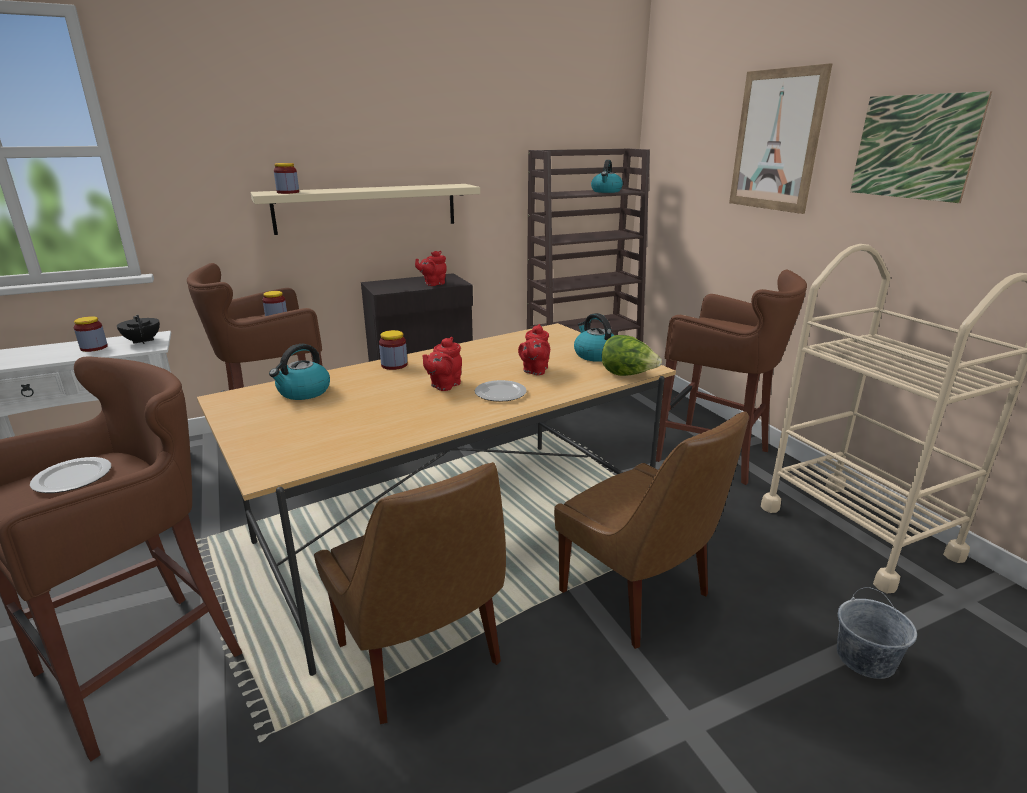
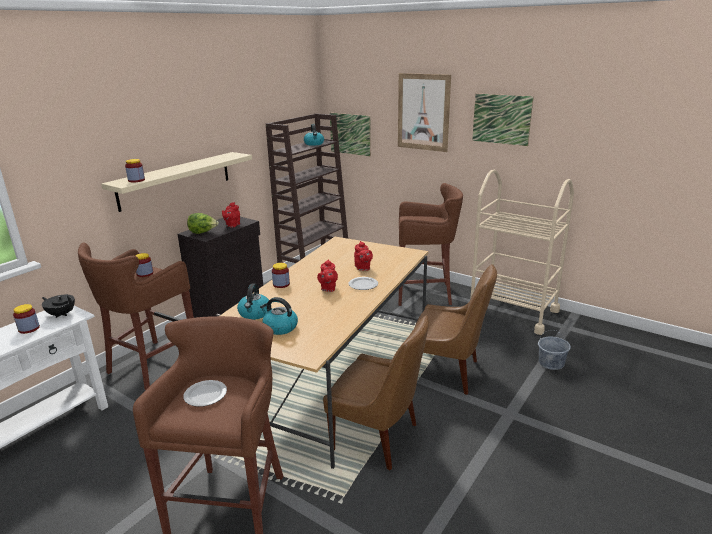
camera: 30 degrees left, 0 degrees up
kettle [574,313,614,362] -> kettle moved to [260,297,298,335]
lettuce [602,335,662,376] -> lettuce moved to [187,213,219,234]
none -> picture [330,113,371,156]

